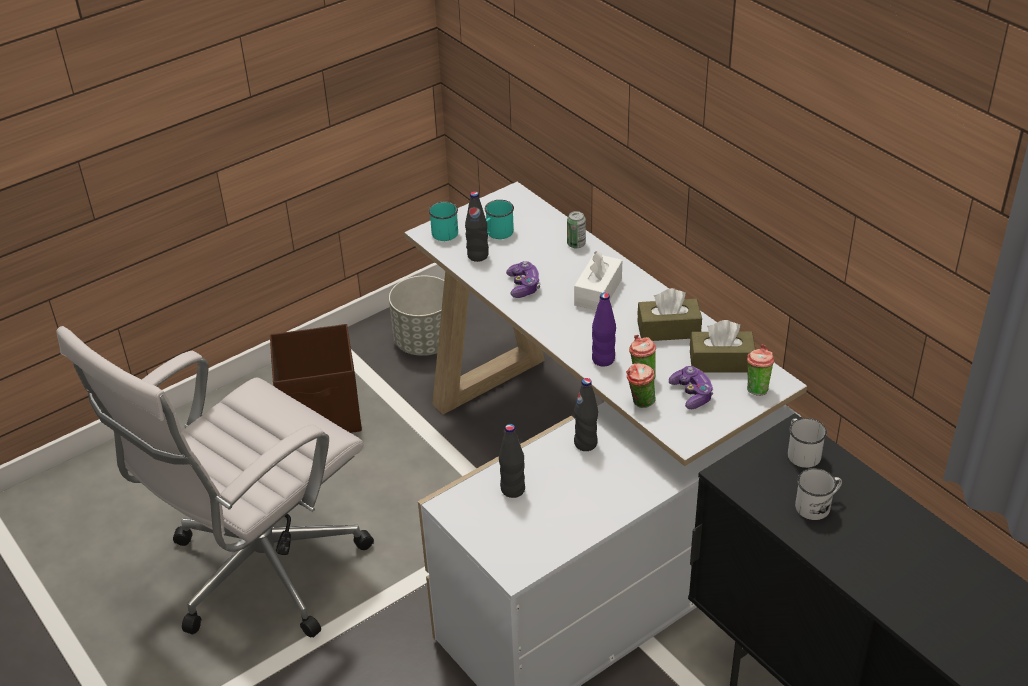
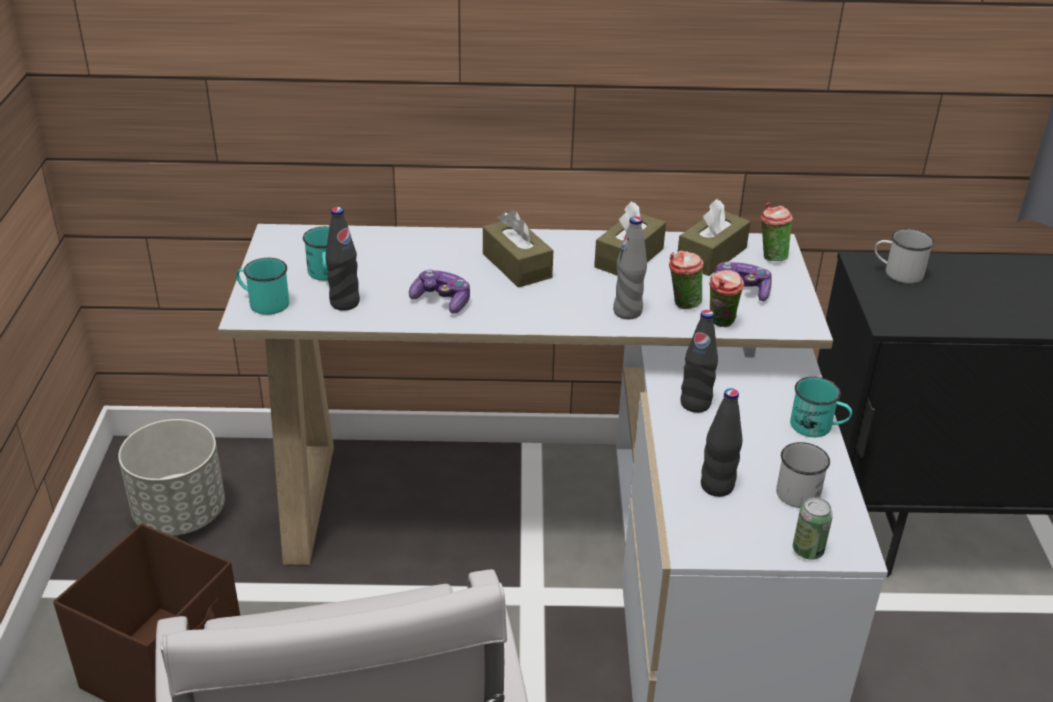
camera: 55 degrees left, 5 degrees down
can [567,211,586,248] -> can moved to [793,498,833,560]
white tissue box [574,251,622,310] -> brown tissue box [483,210,553,288]
purple bottle [592,293,616,367] -> grey bottle [613,216,647,320]
white mug [795,468,842,520] -> white mug moved to [776,442,830,508]
none -> turquoise mug [790,377,852,437]

